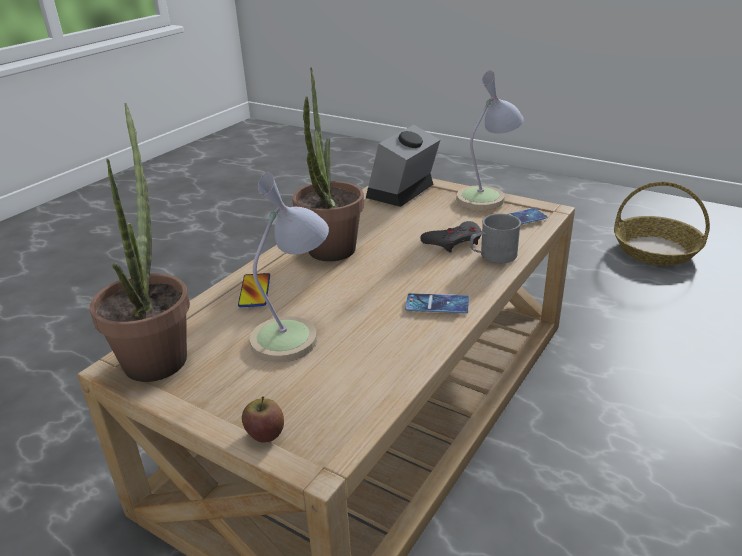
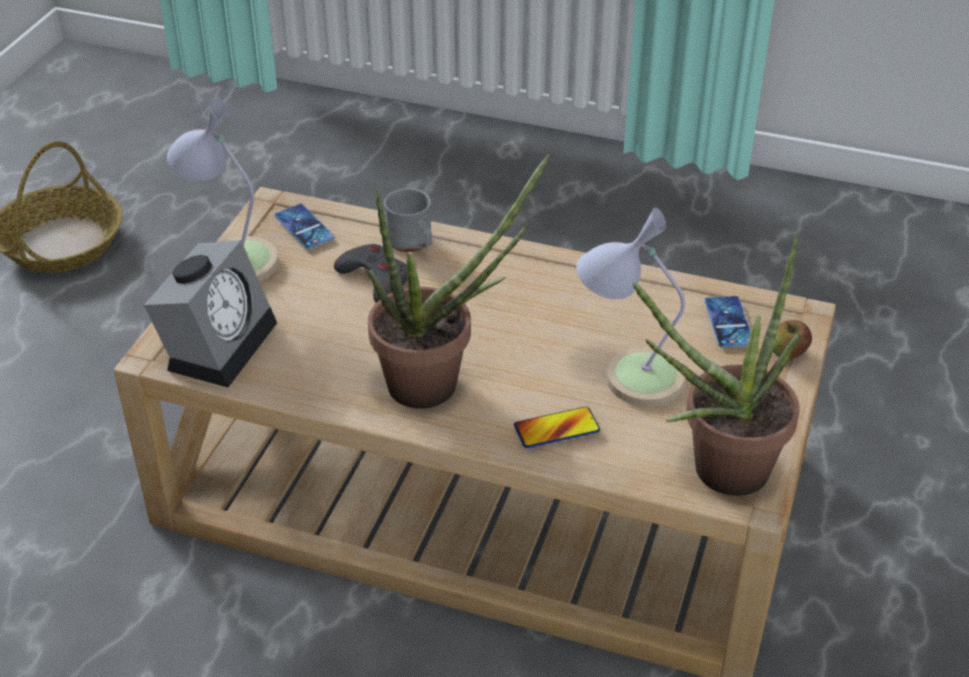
camera: 105 degrees left, 10 degrees up
alarm clock [366,125,440,207] -> alarm clock turned 90 degrees counterclockwise [144,240,277,387]
phone [405,293,469,313] -> phone moved to [705,296,751,348]

